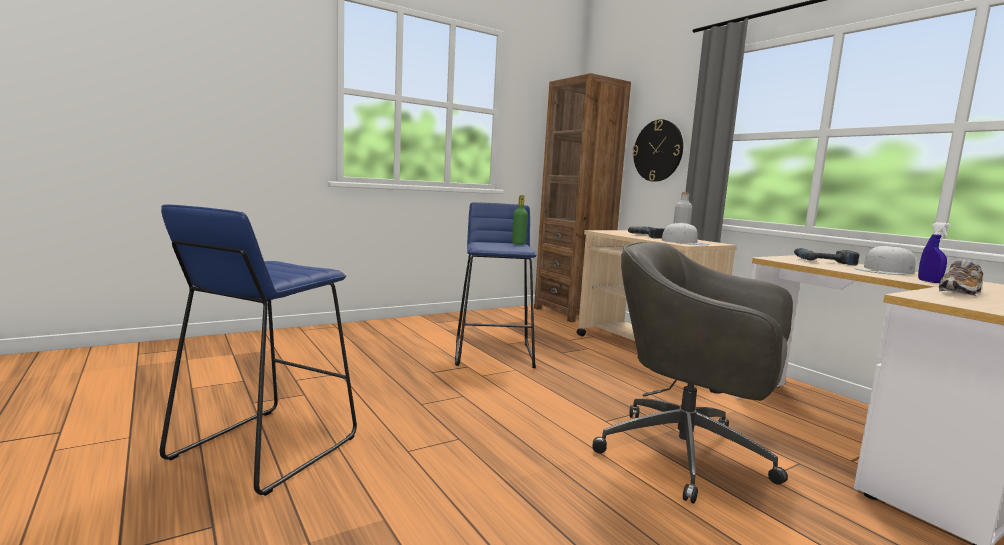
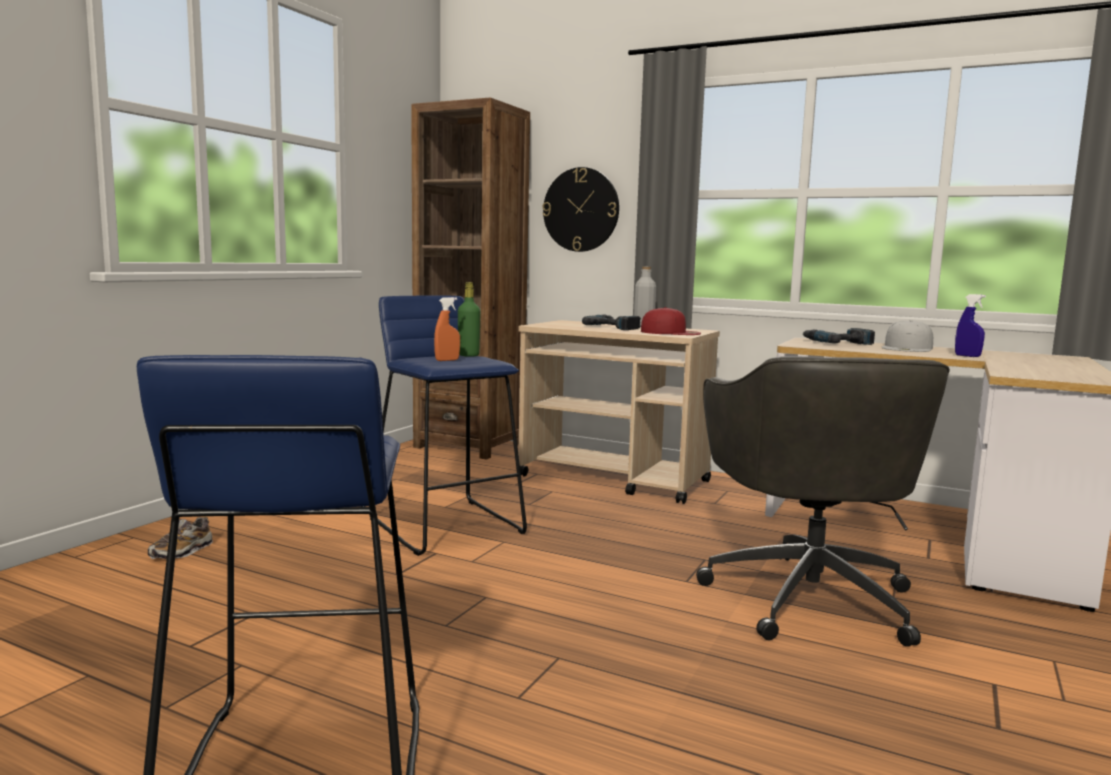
camera: 30 degrees left, 0 degrees up
grey office chair [592,242,793,504] -> grey office chair turned 90 degrees counterclockwise [696,356,950,647]
white cap [662,222,709,245] -> red cap [641,307,701,335]
shoe [939,260,983,296] -> shoe moved to [148,516,213,559]
none -> orange spray bottle [434,297,460,361]

